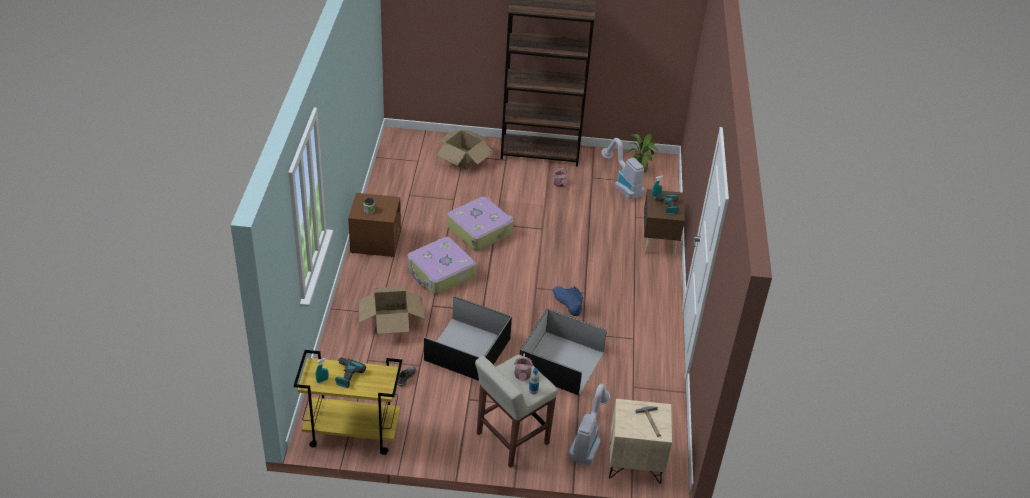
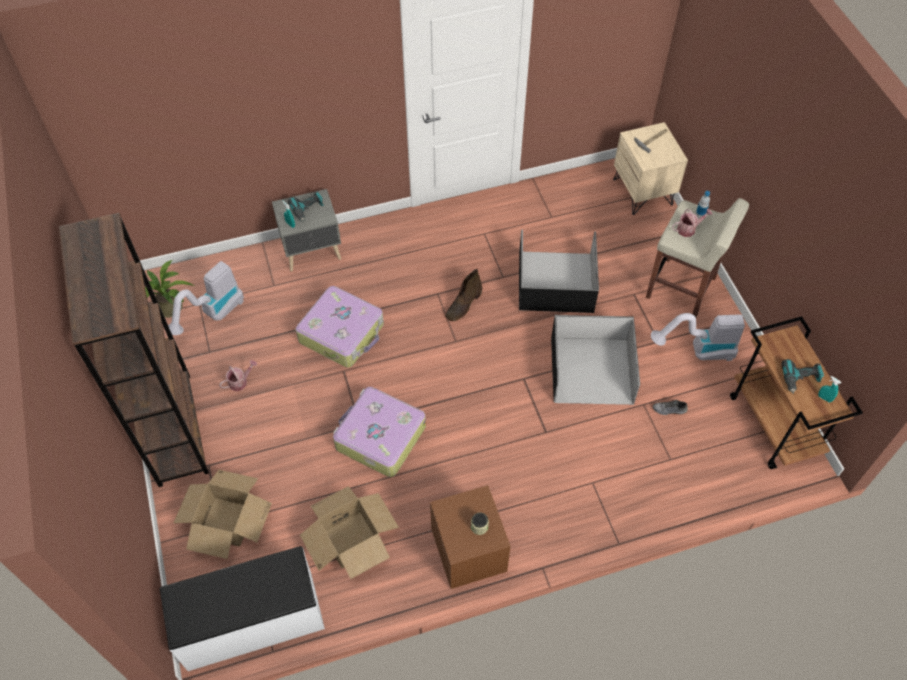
camera: 110 degrees left, 15 degrees up
yellow cart [294,350,402,455] -> brown cart [730,316,863,469]
cardboard box [358,287,425,334] -> cardboard box moved to [300,486,399,579]
suitcase [408,237,476,295] -> suitcase moved to [296,286,384,368]
blue boot [553,286,583,316] -> brown boot [446,269,482,321]
vacuum cleaner [568,384,610,466] -> vacuum cleaner moved to [651,313,745,361]
brown nightstand [644,189,685,257] -> grey nightstand [272,189,341,272]
none -> white bench [160,546,325,671]

